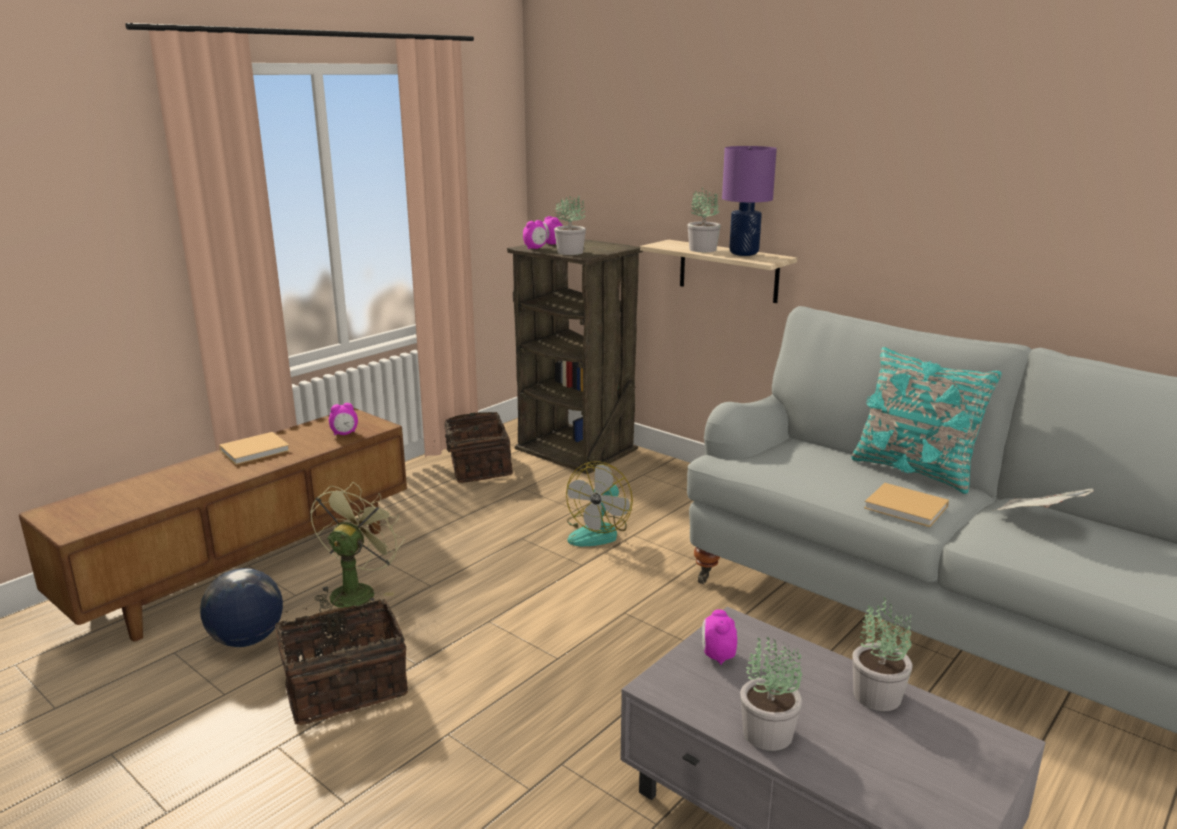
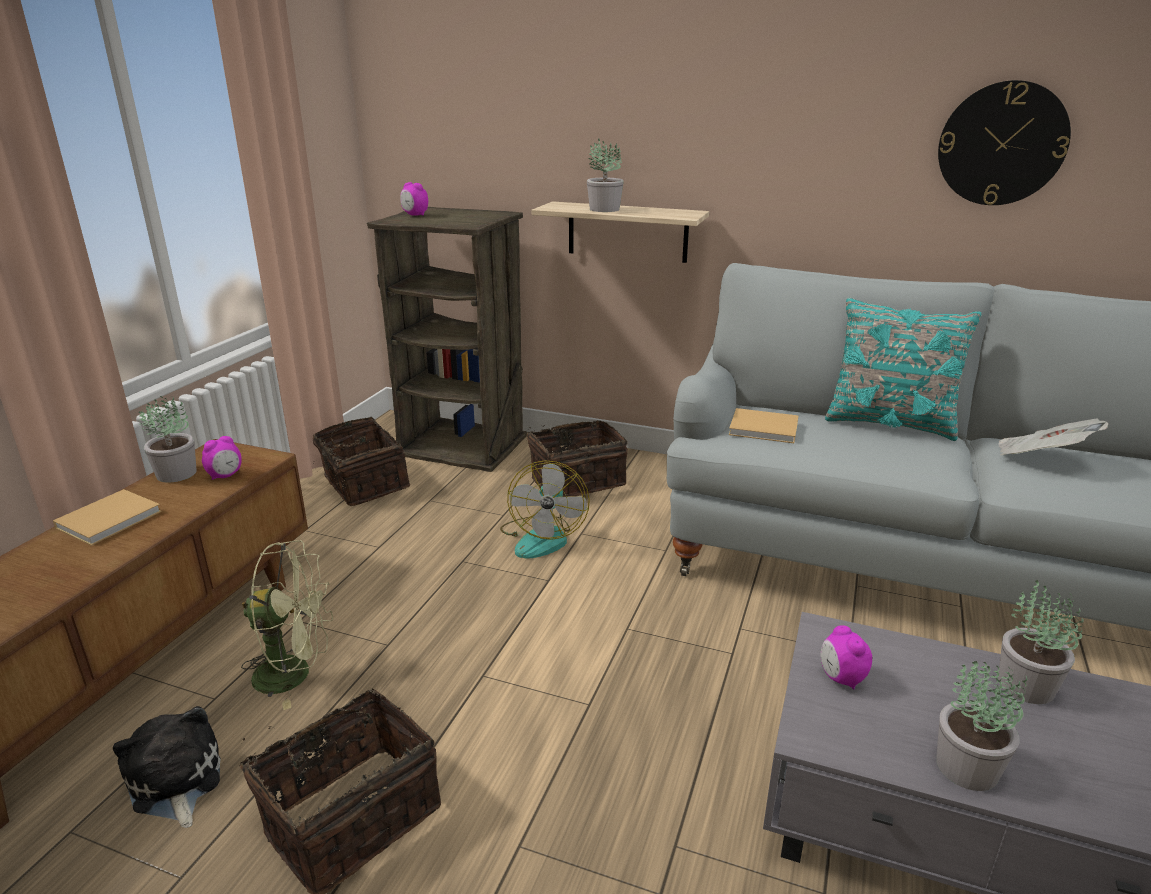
camera: 20 degrees left, 5 degrees up
globe [200,568,283,647] -> plush toy [113,706,221,828]
green fan [310,482,405,612] -> green fan turned 90 degrees clockwise [241,540,333,710]
alarm clock [523,220,547,249] -> none
potted plant [554,196,586,255] -> potted plant moved to [139,396,197,482]
purple table lamp [722,146,777,256] -> none
beige book [864,483,949,527] -> beige book moved to [729,408,799,443]
none -> basket [526,420,628,497]
none -> wall clock [938,80,1071,205]

